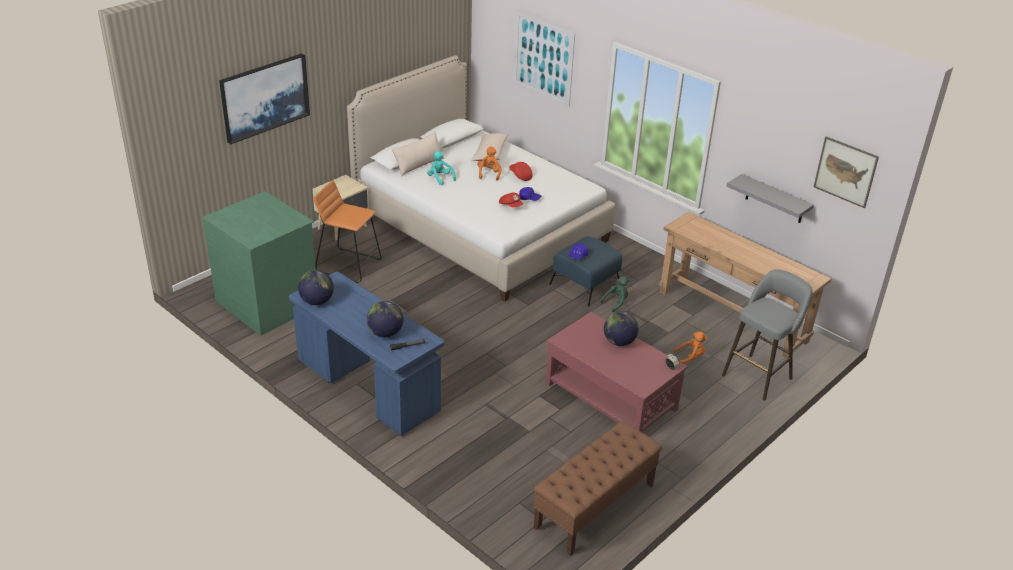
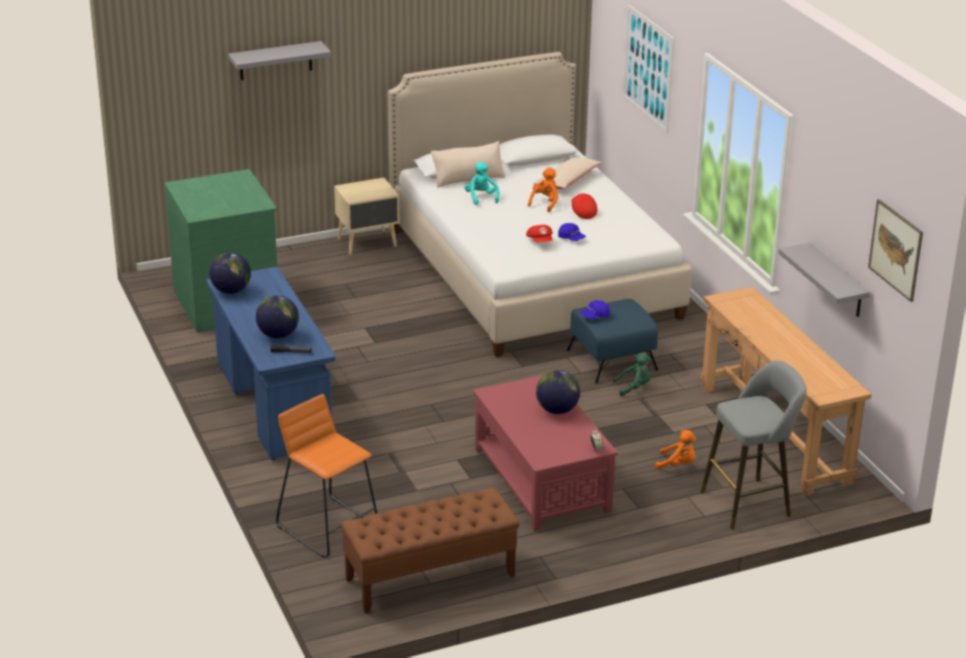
camera: 25 degrees right, 5 degrees down
picture [219,53,310,144] -> grey shelf [228,41,331,80]
orange stool [314,180,382,283] -> orange stool moved to [276,394,378,558]

